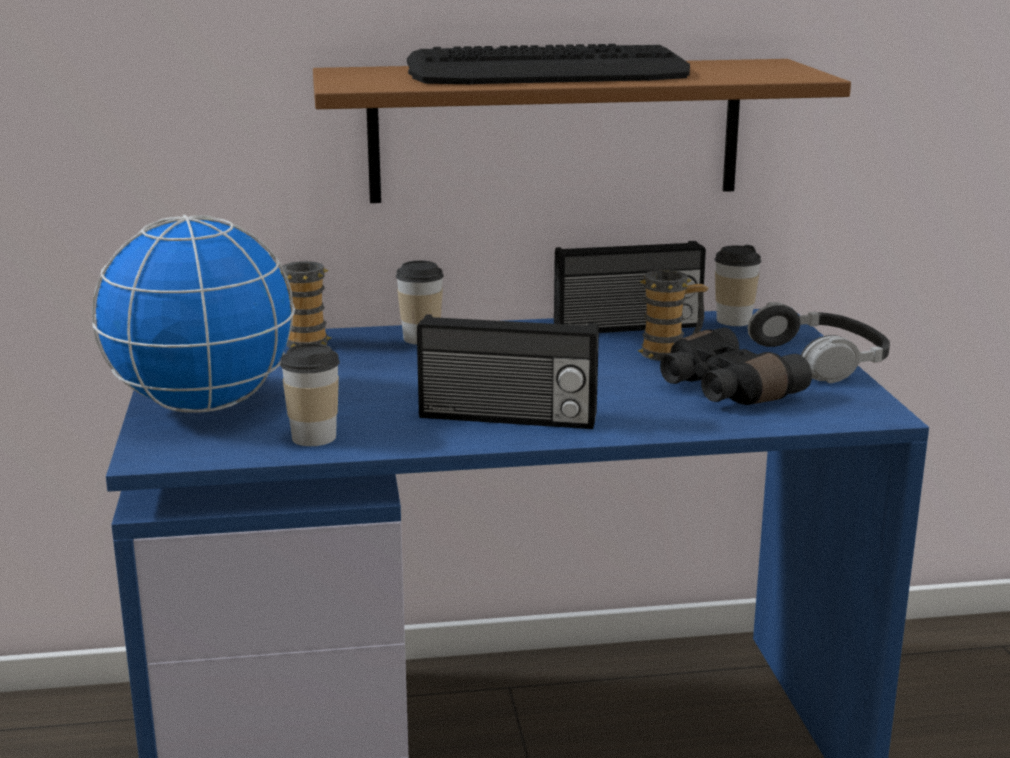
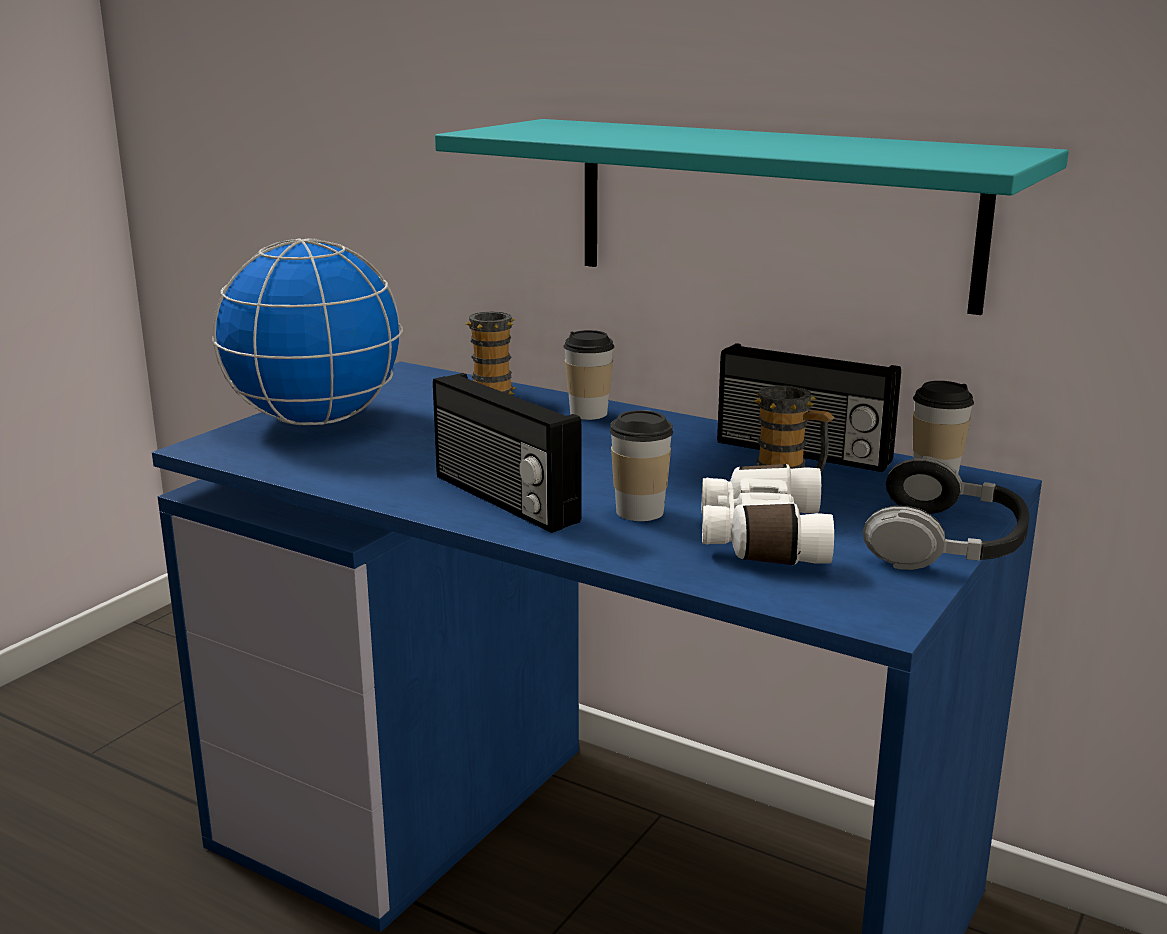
camera: 40 degrees right, 0 degrees up
cup [280,343,340,446] -> cup moved to [610,410,673,521]
brown shelf [313,59,851,203] -> turquoise shelf [435,119,1069,315]
keyboard [407,44,690,84] -> none
black binoculars [660,328,812,405] -> white binoculars [702,464,834,565]

